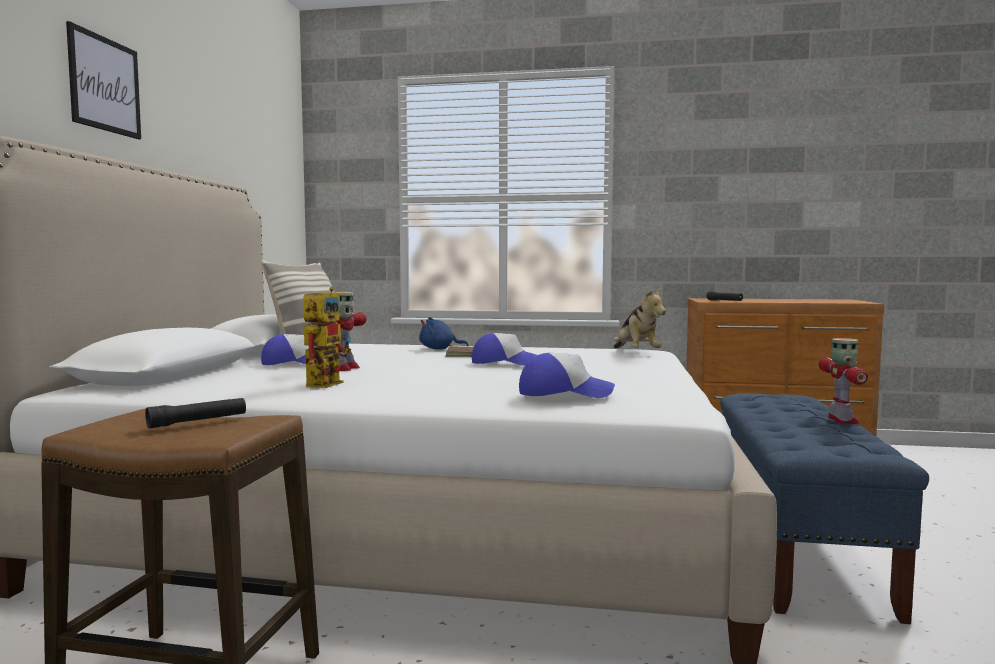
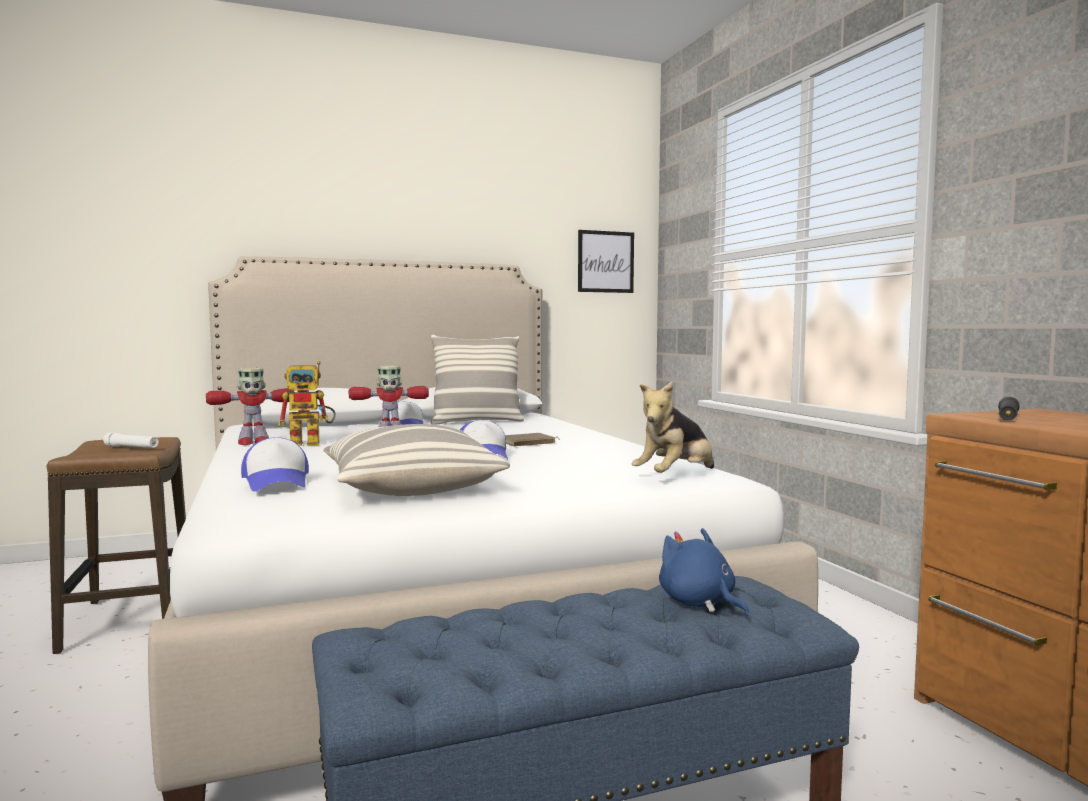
camera: 60 degrees right, 0 degrees up
picture [66,21,141,139] -> picture moved to [578,230,634,293]
black flashlight [145,398,246,428] -> white flashlight [103,432,159,448]
blue plush toy [419,317,469,350] -> blue plush toy moved to [659,528,749,617]
toy robot [819,338,868,424] -> toy robot moved to [206,368,294,445]
none -> pillow [323,424,510,496]

